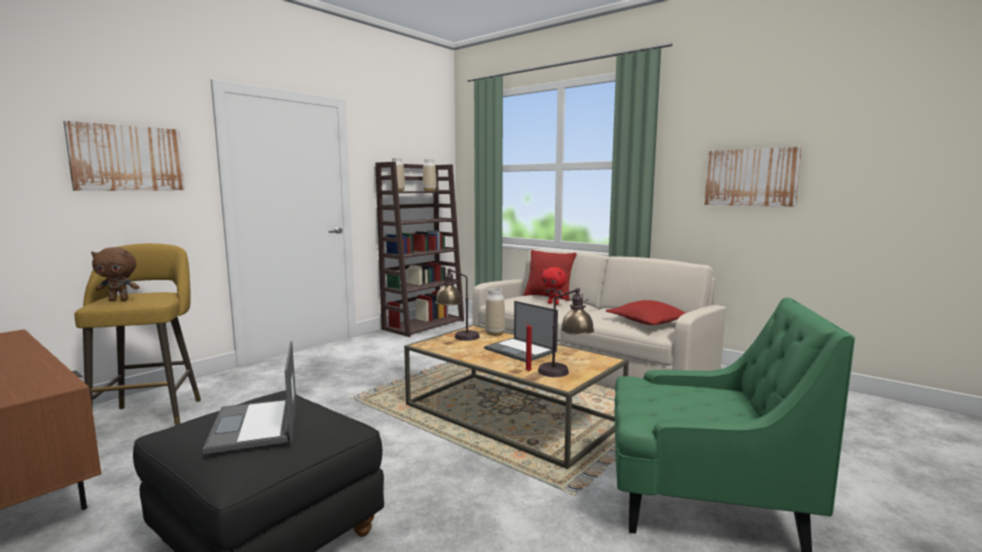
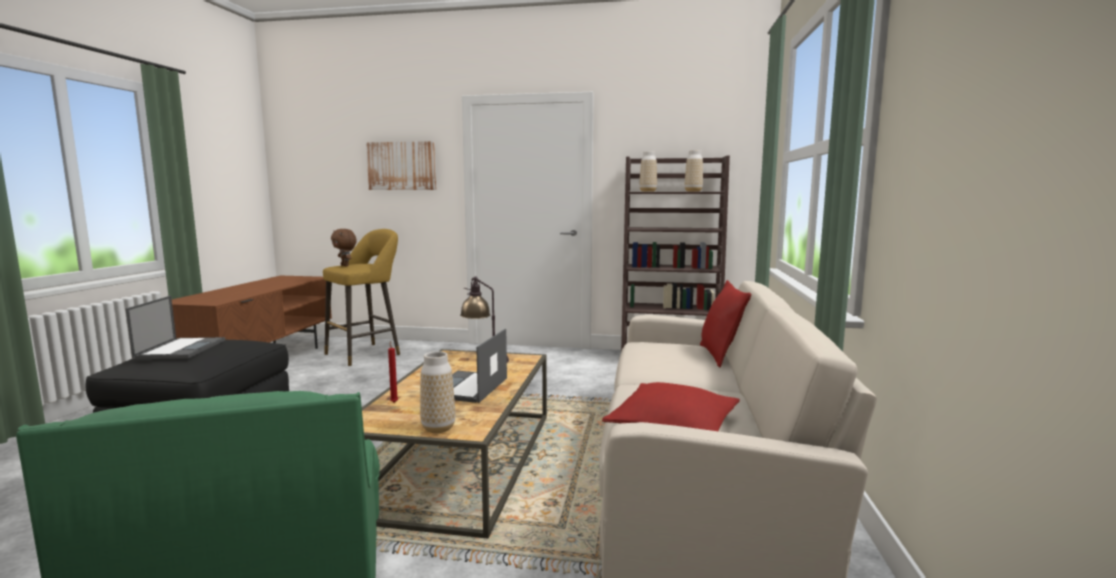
camera: 60 degrees right, 0 degrees up
laptop [203,341,296,454] -> laptop turned 135 degrees clockwise [126,296,225,359]
vase [485,288,505,336] -> vase moved to [420,351,455,433]
table lamp [538,288,594,377] -> none
red plush toy [541,267,567,305] -> none
picture [705,147,802,207] -> none

